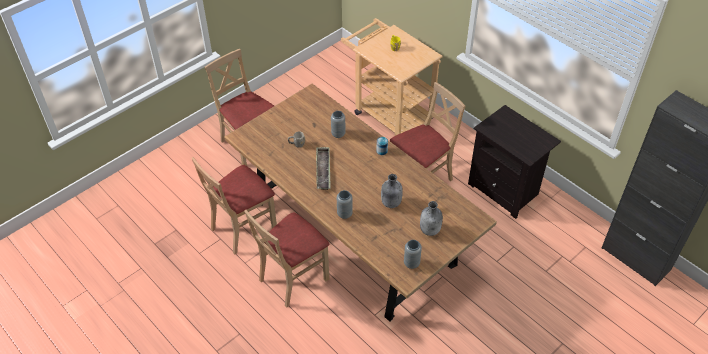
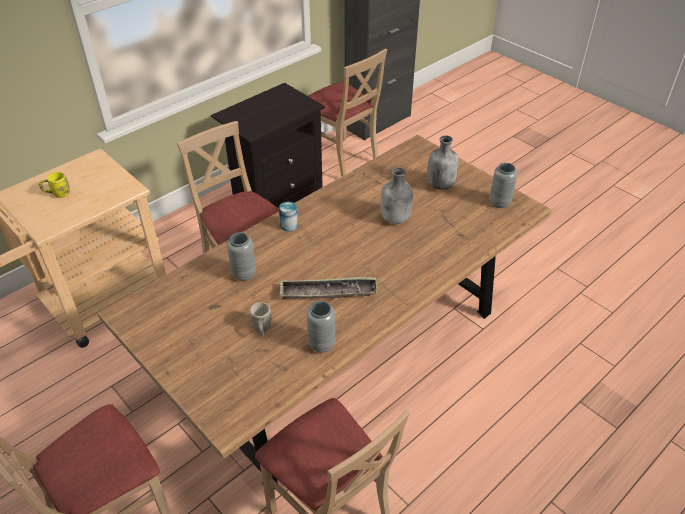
camera: 90 degrees left, 5 degrees down
beige chair [244,210,330,307] -> beige chair moved to [308,48,387,177]
grey vase [337,190,353,219] -> grey vase moved to [307,301,335,353]

